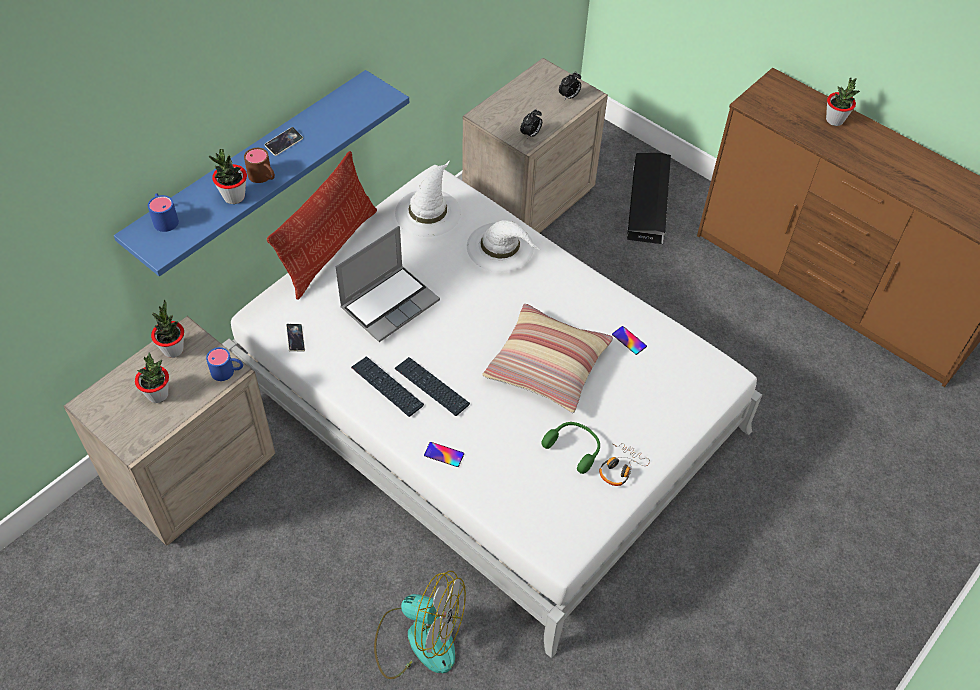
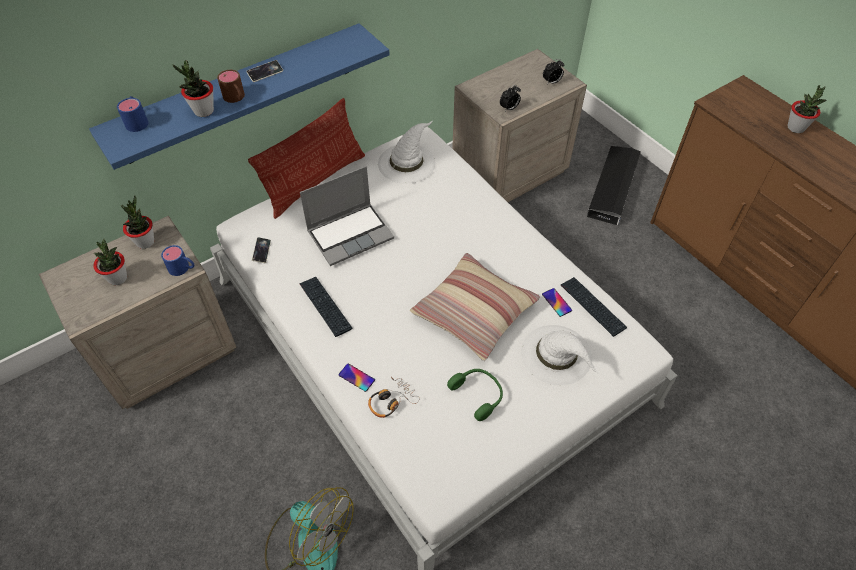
camera: 15 degrees right, 0 degrees up
keyboard [395,357,470,416] -> keyboard moved to [561,277,627,337]
white hat [467,220,540,272] -> white hat moved to [521,325,599,385]
headphones [599,443,650,486] -> headphones moved to [368,377,419,418]

